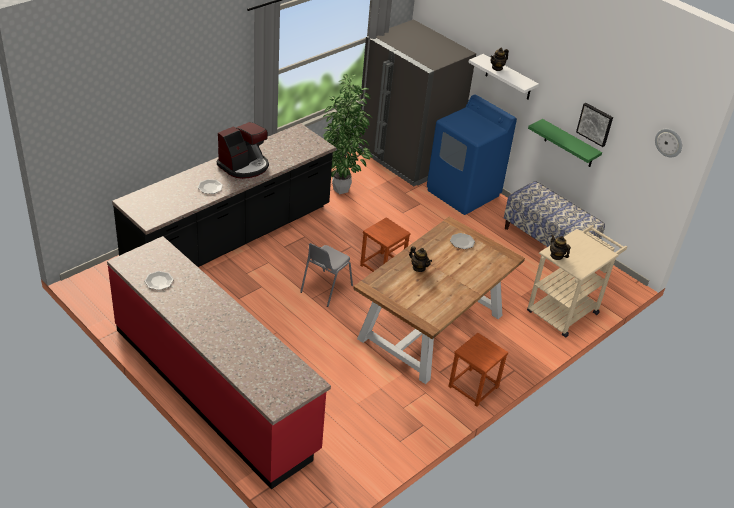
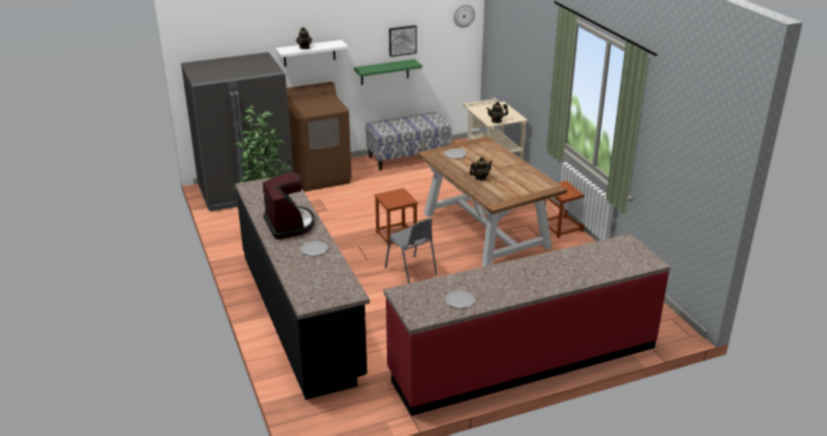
camera: 65 degrees left, 10 degrees down
blue washing machine [427,94,517,215] -> brown washing machine [287,82,352,192]

